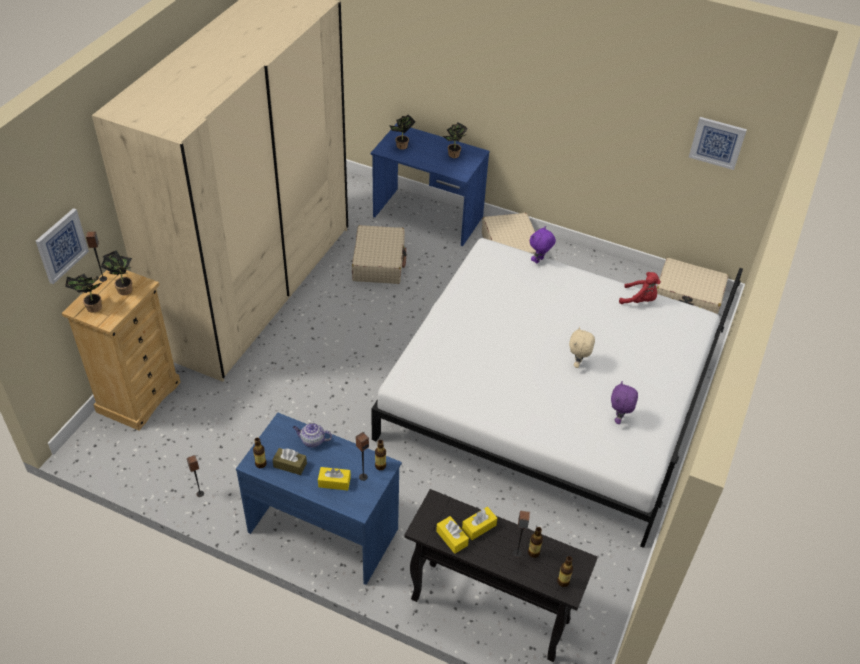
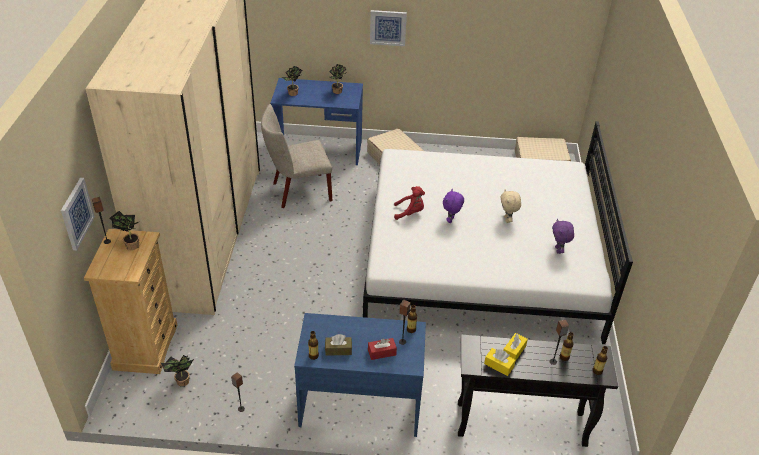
camera: 20 degrees left, 5 degrees down
potted plant [65,274,102,313] -> potted plant moved to [161,355,194,387]
teapot [293,423,332,447] -> none
yellow tissue box [318,467,351,490] -> red tissue box [368,338,397,360]
beige suitcase [352,225,406,284] -> beige chair [261,104,332,208]
purple plush toy [530,226,556,263] -> purple plush toy moved to [443,189,464,223]
red plush toy [619,272,661,304] -> red plush toy moved to [394,186,425,220]
picture [689,117,747,170] -> picture moved to [370,10,407,46]

